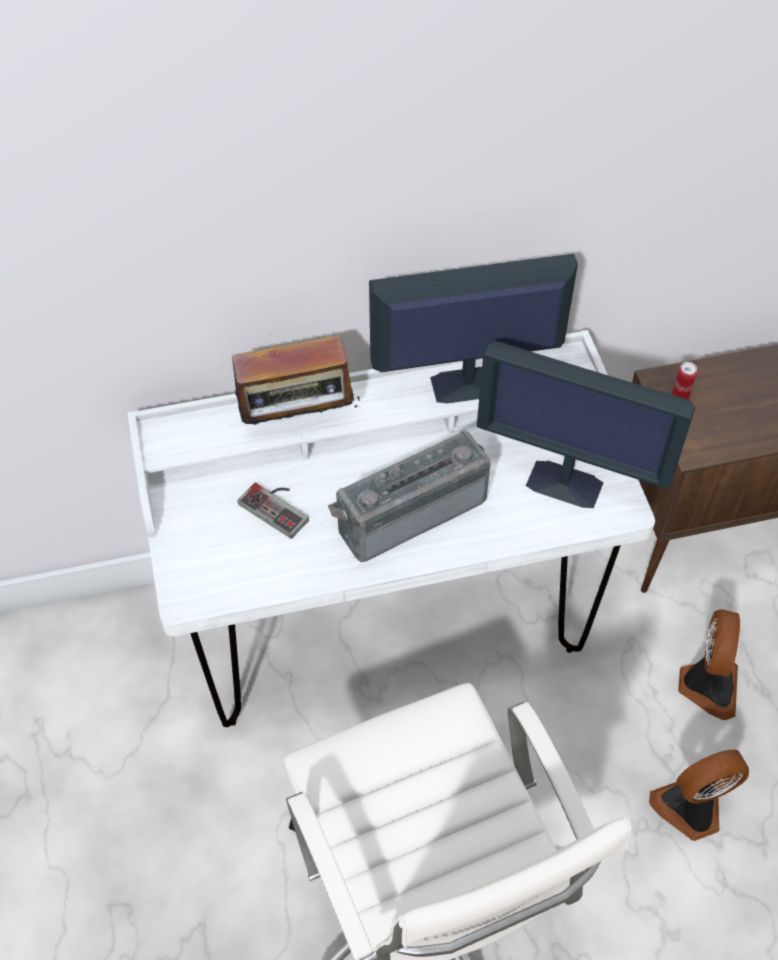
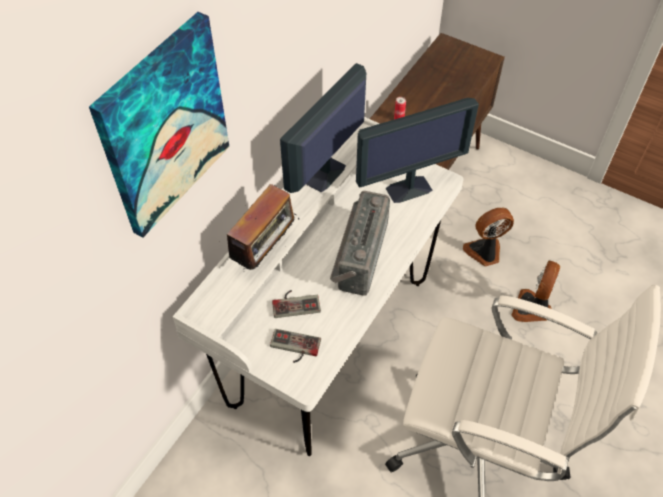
camera: 45 degrees left, 0 degrees up
fan [678,609,740,720] -> fan turned 75 degrees counterclockwise [463,208,514,266]
none -> picture [89,12,229,238]
none -> game controller [270,329,321,363]

